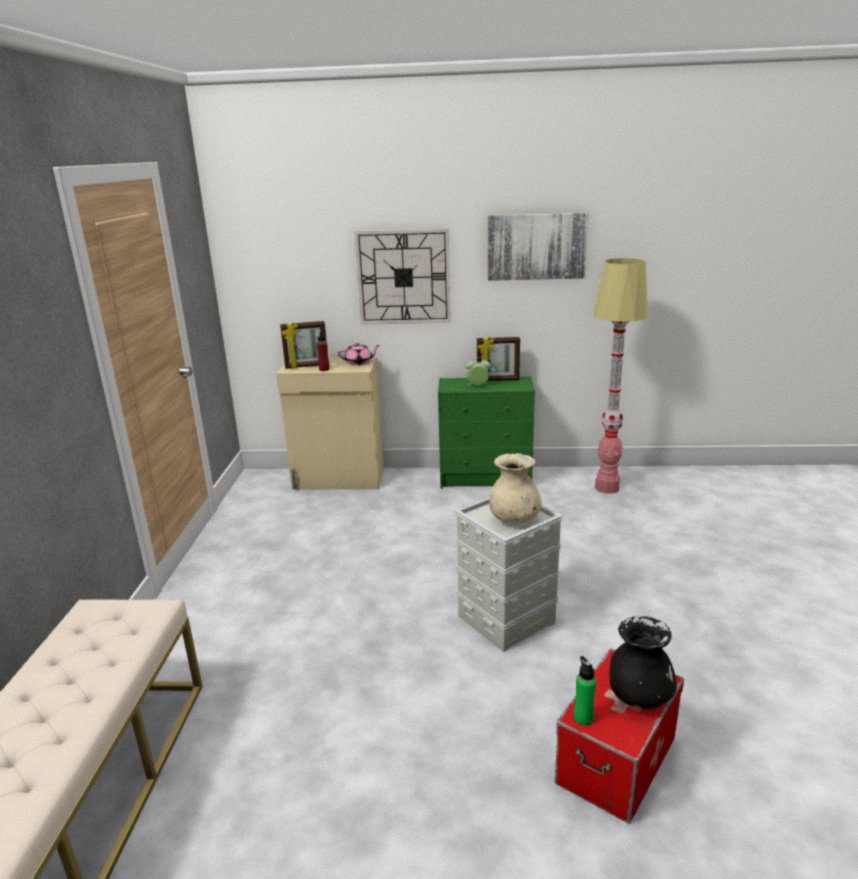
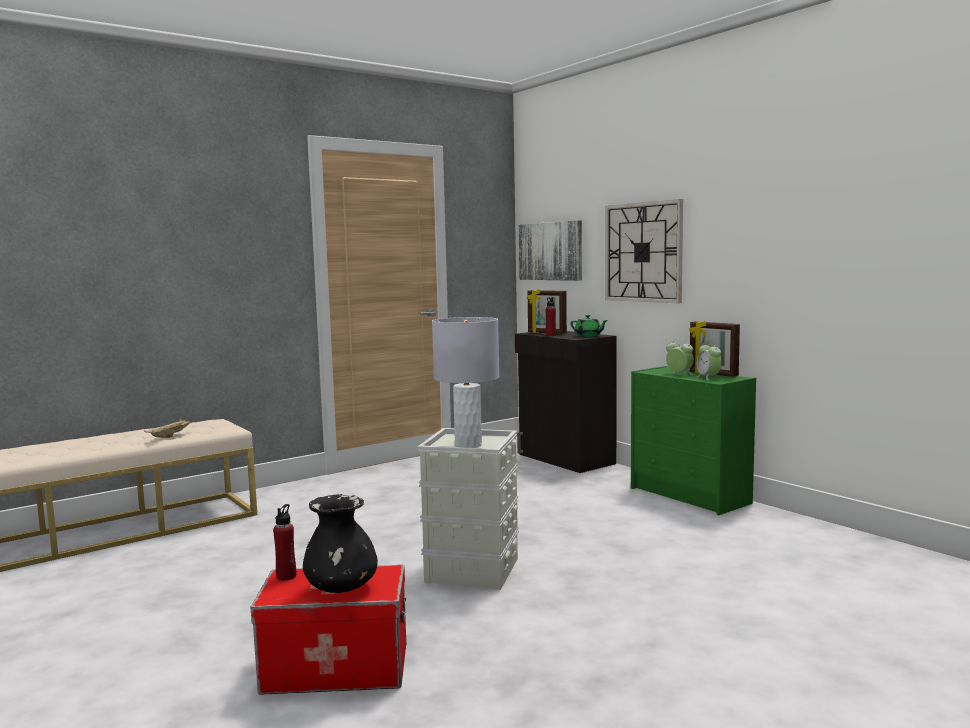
camera: 50 degrees right, 15 degrees down
beige cabinet [276,357,384,490] -> black cabinet [515,331,617,473]
pink teapot [338,343,380,365] -> green teapot [570,315,608,337]
picture [488,213,588,281] -> picture moved to [519,220,582,281]
beige vase [489,453,542,524] -> grey table lamp [432,317,499,448]
green bottle [574,656,596,726] -> red bottle [273,504,296,581]
floor lamp [593,258,648,494] -> none
none -> beige tray [144,419,195,438]
none -> alarm clock [697,341,721,381]

